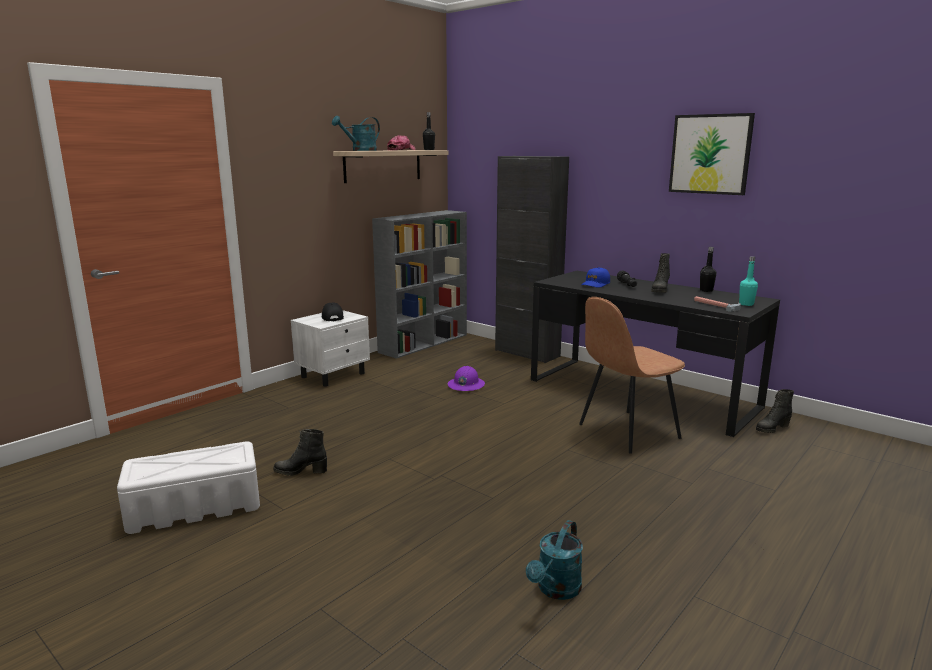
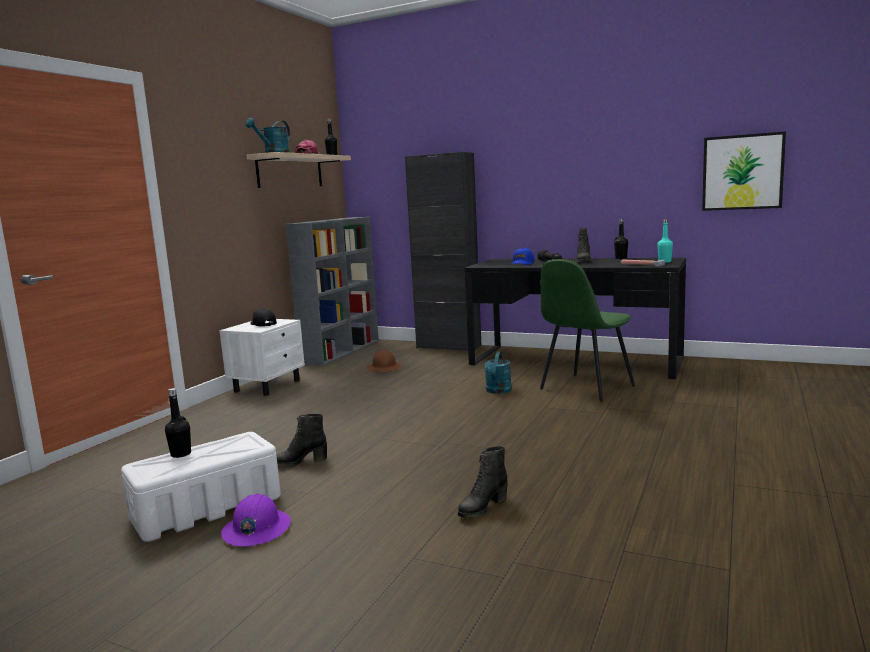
camera: 15 degrees left, 5 degrees down
purple hard hat [448,366,485,391] -> purple hard hat moved to [221,494,291,546]
turquoise watering can [526,520,583,600] -> turquoise watering can moved to [484,351,512,394]
brown chair [579,297,685,454] -> green chair [540,259,635,402]
picture [669,113,755,195] -> picture moved to [702,131,786,211]
black boot [756,389,794,433] -> black boot moved to [458,446,508,518]
none -> black bottle [165,388,191,458]
none -> brown hard hat [367,350,402,372]

